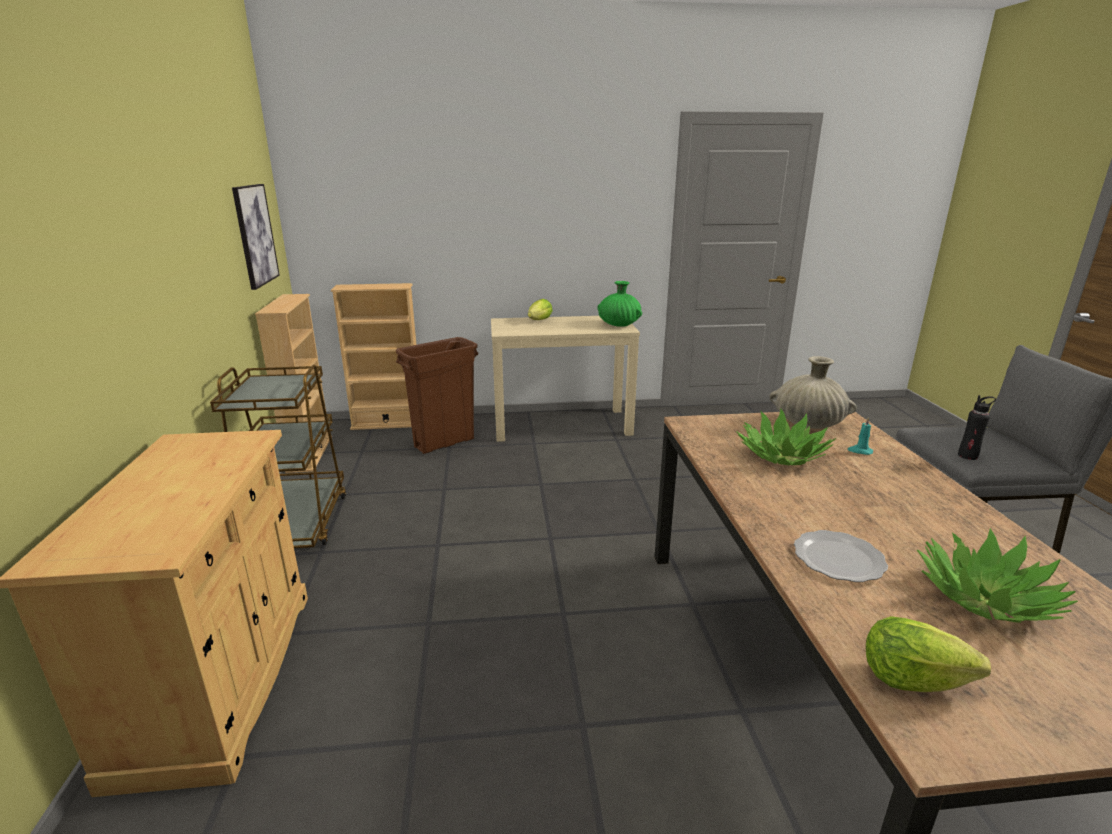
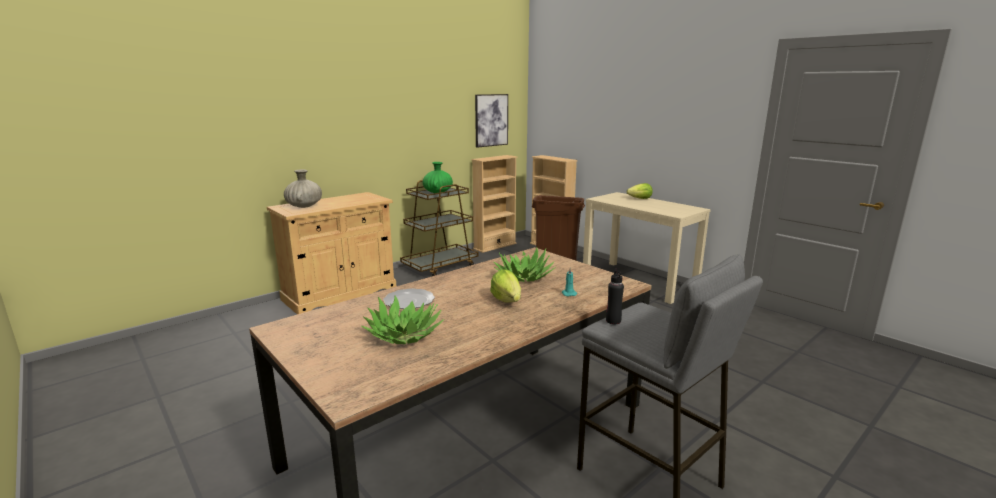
camera: 55 degrees right, 5 degrees down
green vase [597,281,642,327] -> green vase moved to [423,162,453,193]
beige vase [770,356,857,429] -> beige vase moved to [284,169,322,208]
lettuce [866,616,991,692] -> lettuce moved to [490,269,521,303]

